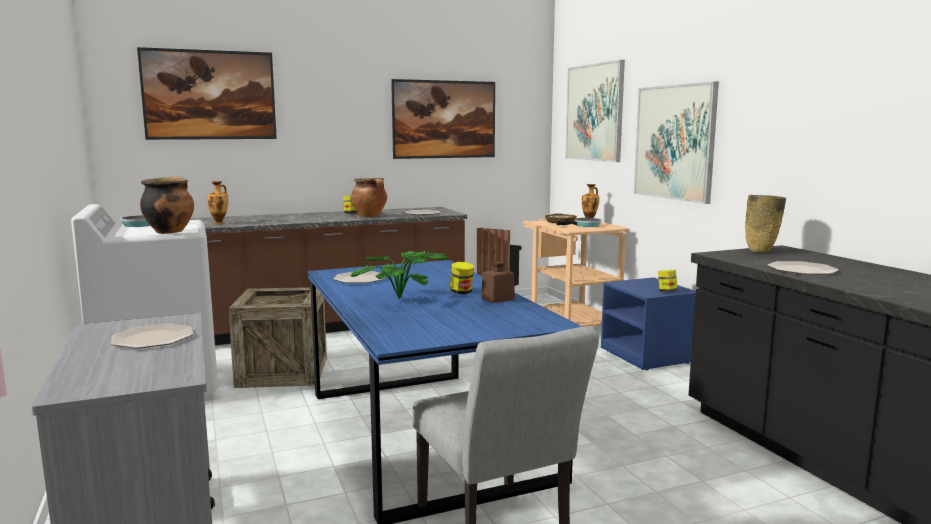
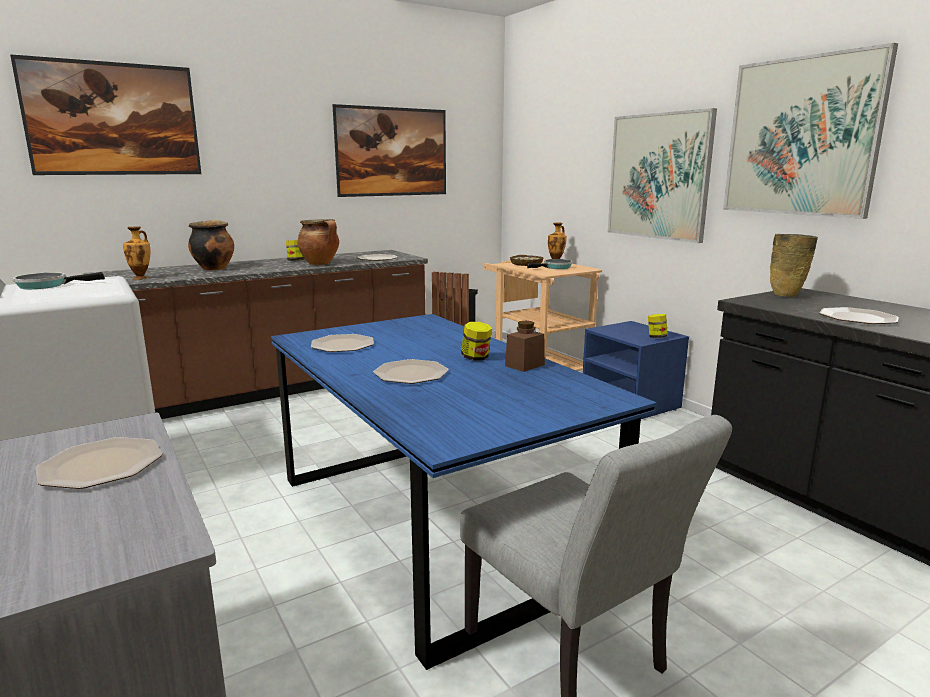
camera: 10 degrees left, 5 degrees up
cooking pot [140,176,194,234] -> cooking pot moved to [188,220,234,271]
crate [228,287,327,388] -> none
potted plant [350,251,448,299] -> plate [373,359,449,384]
picture [565,60,625,162] -> picture moved to [723,43,898,219]

